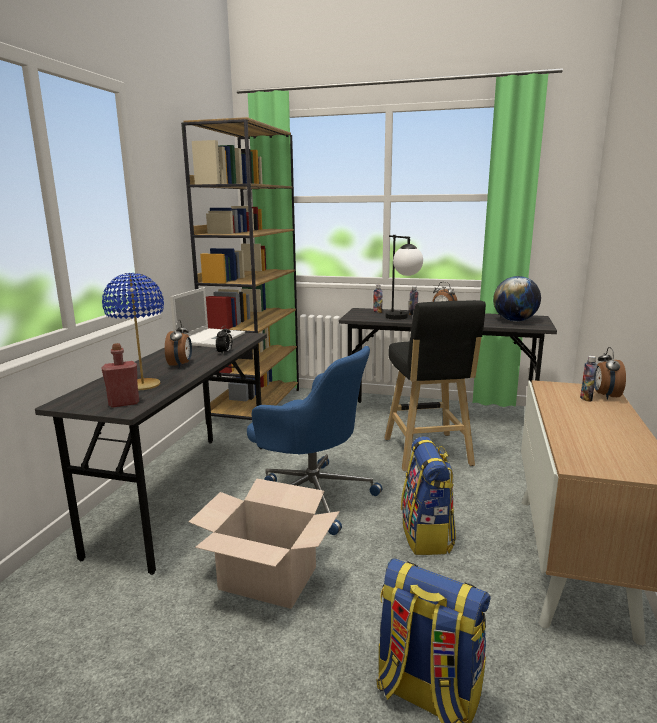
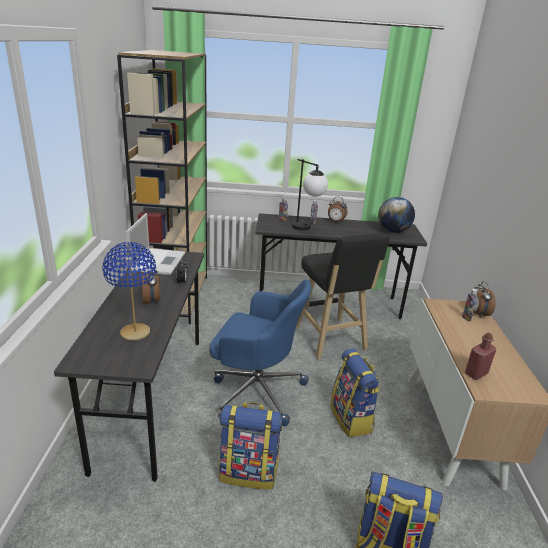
camera: 15 degrees left, 10 degrees up
red bottle [102,343,139,408] -> red bottle moved to [465,333,496,380]
cardboard box [189,478,340,609] -> backpack [219,402,282,489]

